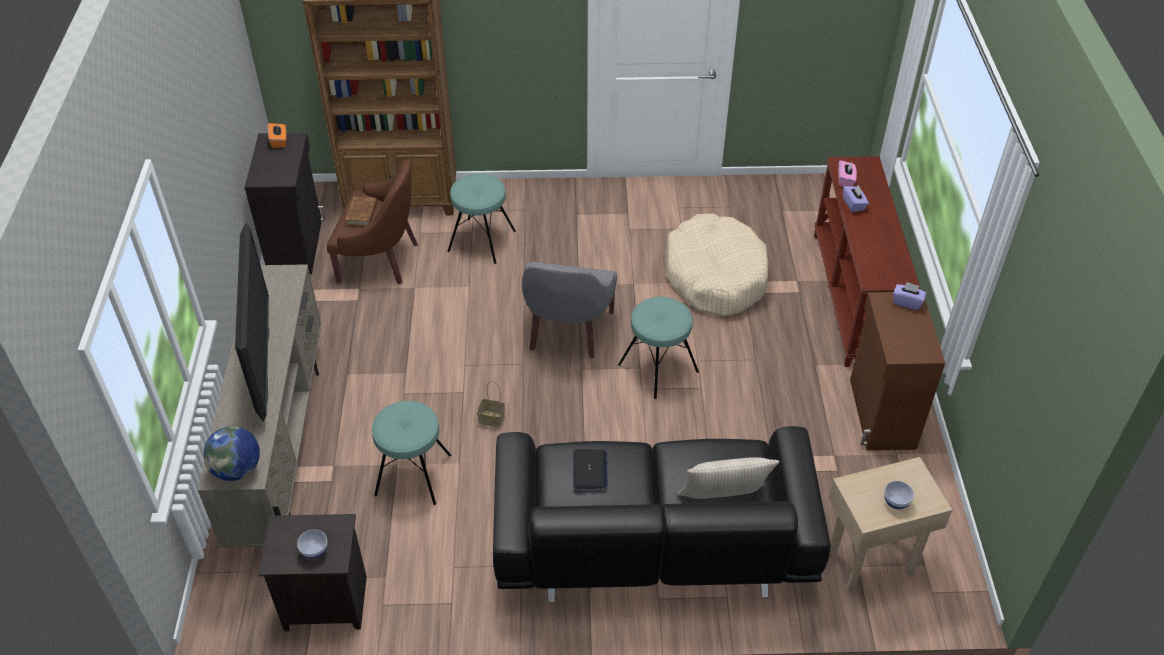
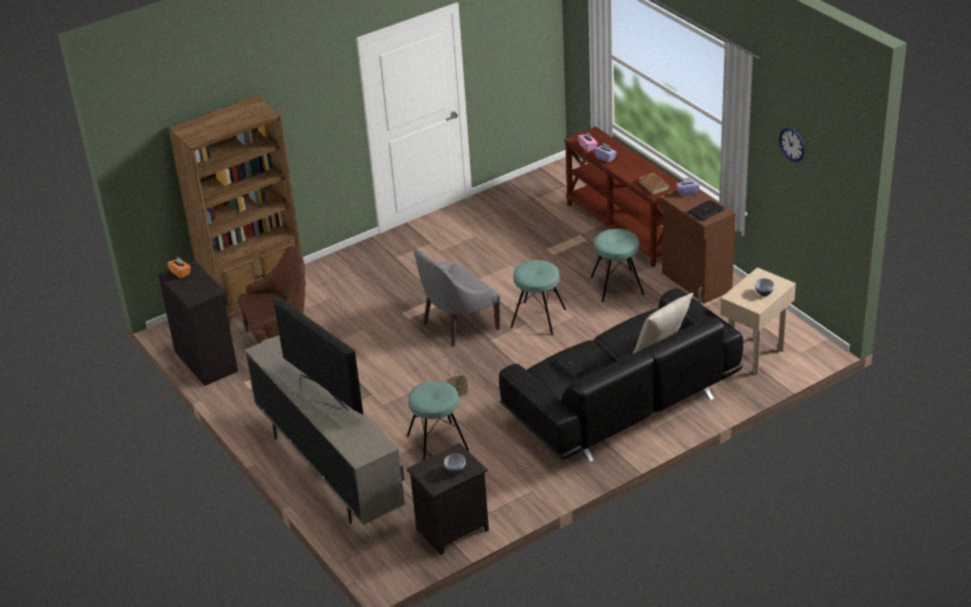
camera: 30 degrees left, 10 degrees down
globe [203,426,260,481] -> none
brown book [345,197,377,226] -> brown book moved to [639,172,669,195]
turquoise stool [447,173,516,264] -> turquoise stool moved to [590,229,644,302]
grey armchair [522,262,617,358] -> grey armchair turned 75 degrees clockwise [414,249,500,347]
beige dog bed [665,214,768,316] -> none
none -> laptop [687,200,725,221]
none -> wall clock [779,128,805,162]

